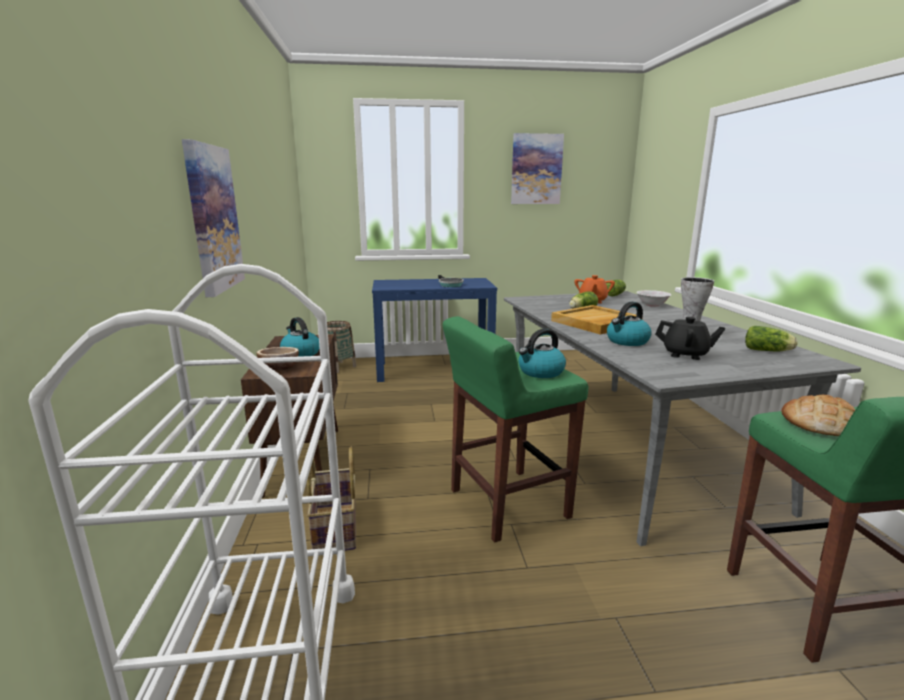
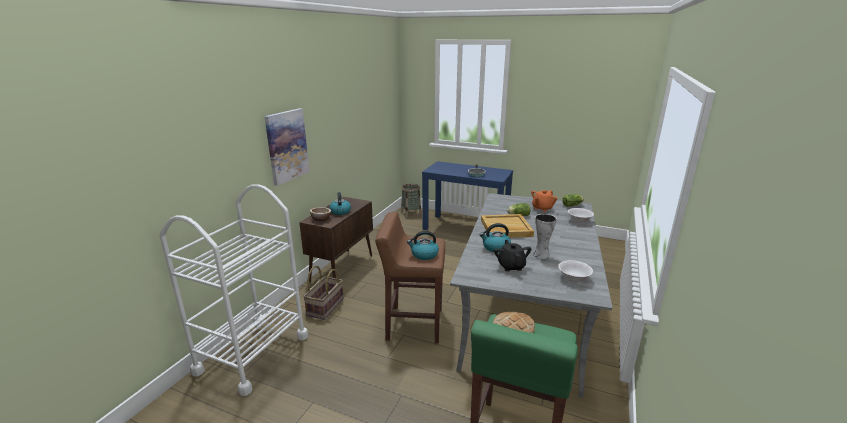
camera: 30 degrees right, 5 degrees up
green stool [443,316,588,543] -> brown stool [375,212,445,344]
picture [511,133,564,204] -> none
black teapot [655,317,725,360] -> black teapot turned 150 degrees counterclockwise [494,240,531,272]
lettuce [745,326,798,352] -> white bowl [558,260,593,282]

